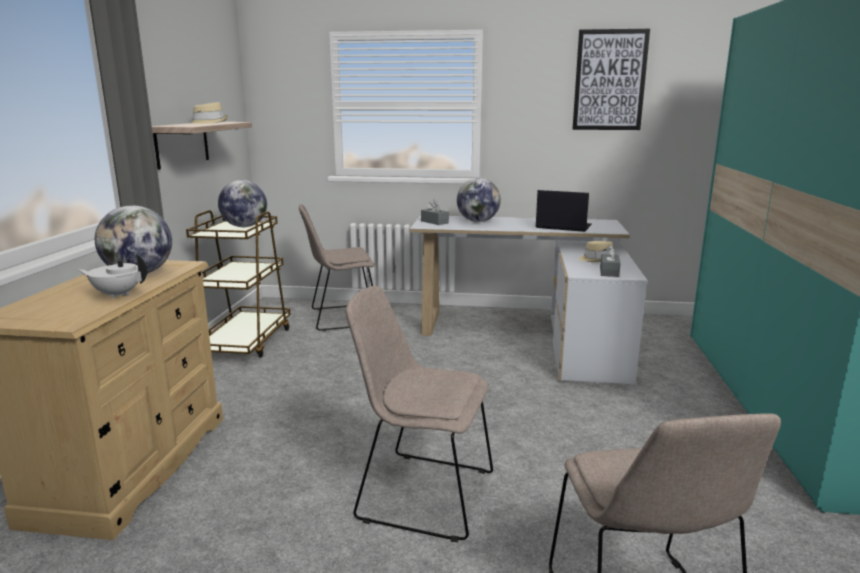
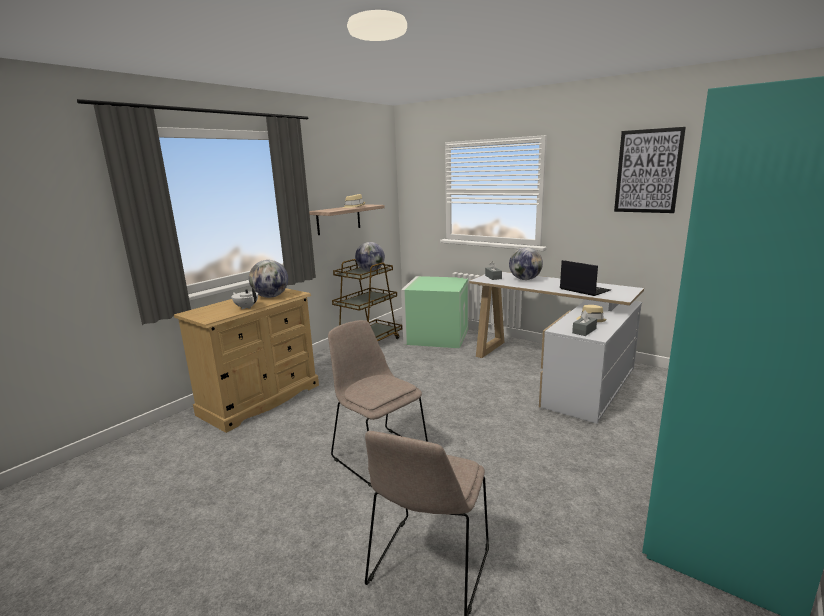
camera: 30 degrees right, 0 degrees up
beige chair [299,204,374,331] -> green storage box [401,276,468,348]

